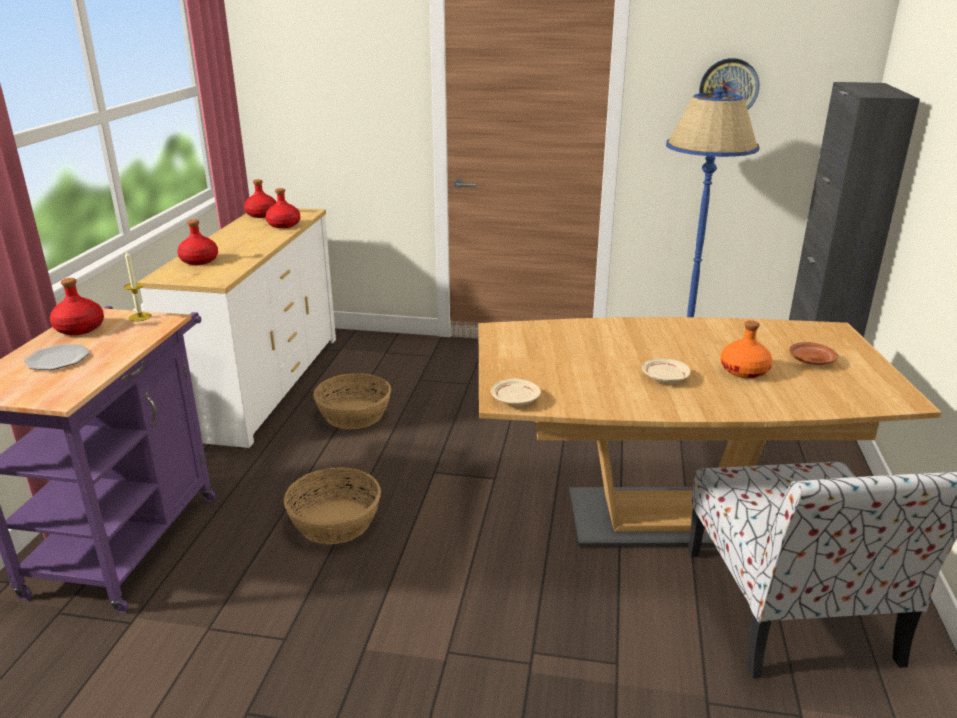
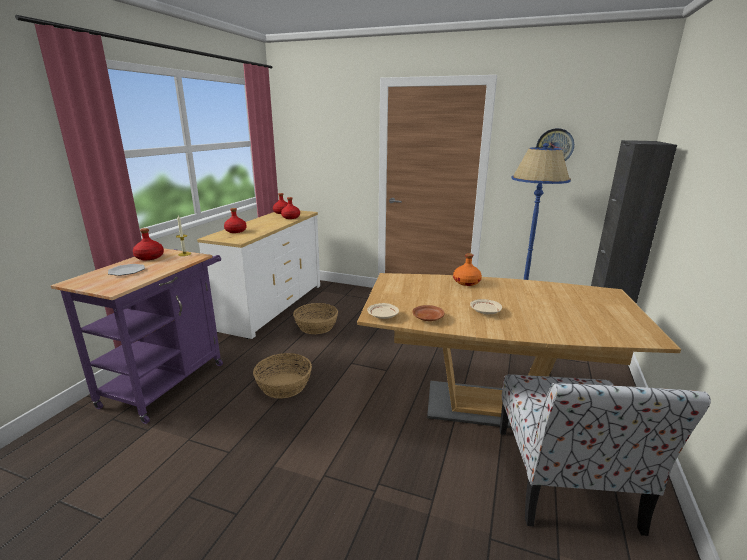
camera: 10 degrees right, 5 degrees down
orange bottle [720,320,772,378] -> orange bottle moved to [453,253,482,286]
brown plate [789,342,838,365] -> brown plate moved to [412,305,445,321]

